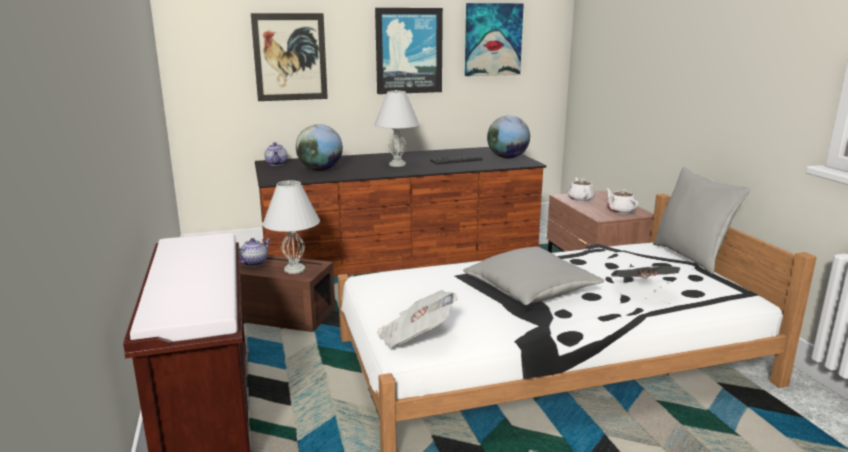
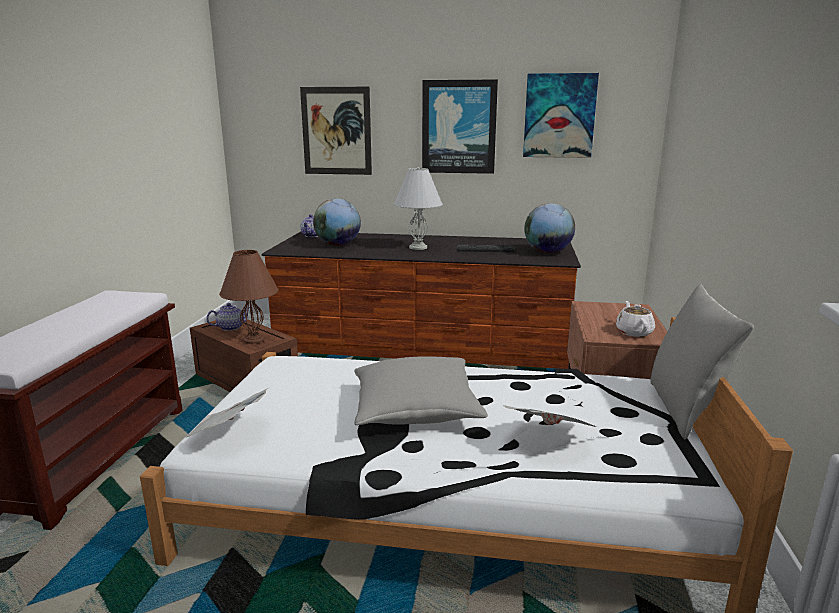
camera: 25 degrees right, 0 degrees up
white table lamp [262,180,320,274] -> brown table lamp [219,250,279,344]
white teapot [568,177,595,201] -> none

